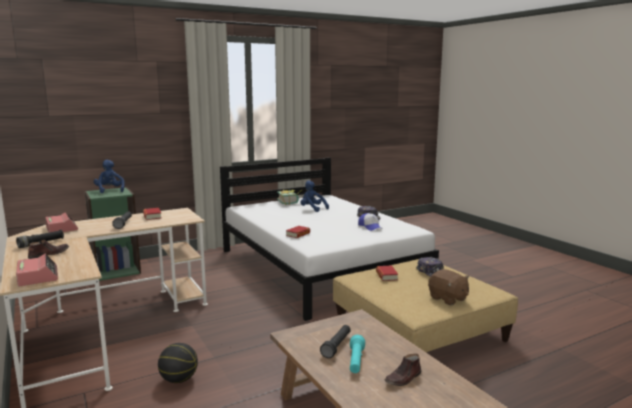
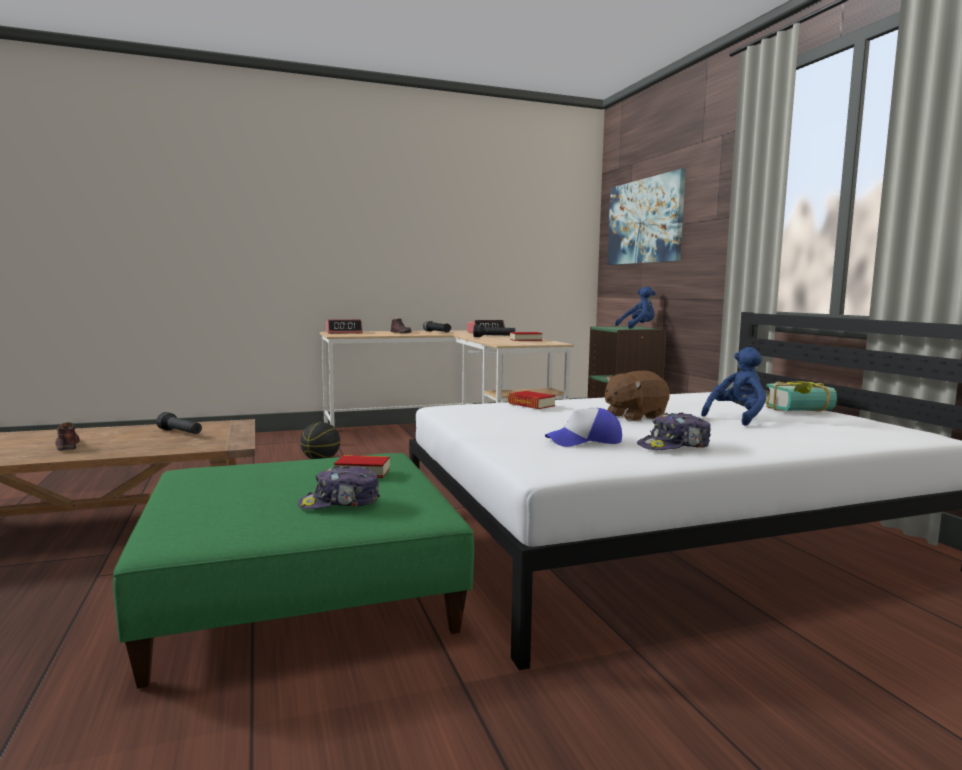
camera: 100 degrees right, 5 degrees down
beige ottoman [333,259,518,352] -> green ottoman [113,453,474,688]
turquoise flashlight [350,335,365,373] -> none
brown plush toy [428,269,469,305] -> brown plush toy moved to [605,371,670,421]
none -> picture [607,169,686,265]

